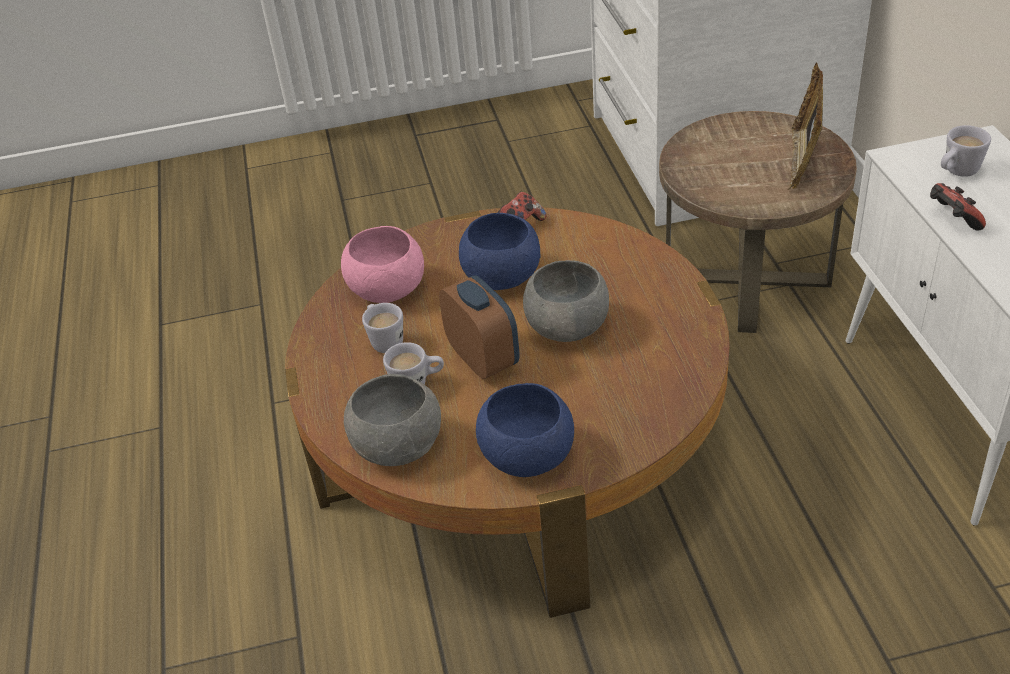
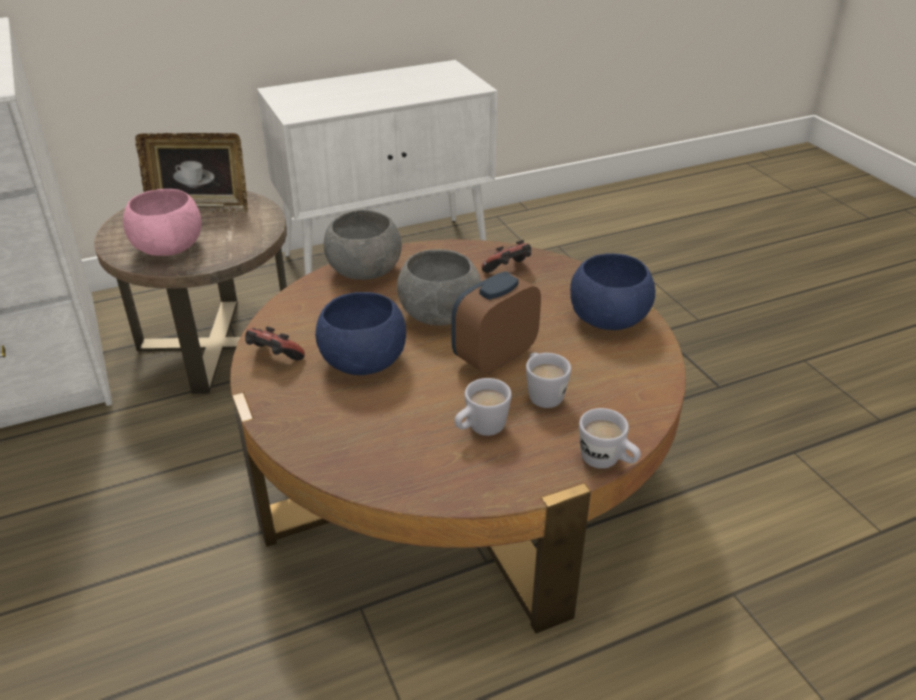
camera: 105 degrees left, 5 degrees down
pink bowl [341,226,424,303] -> pink bowl moved to [123,189,202,256]
grey bowl [344,374,441,466] -> grey bowl moved to [324,210,402,280]
game controller [930,183,986,231] -> game controller moved to [481,240,531,273]
white mug [941,125,991,177] -> white mug moved to [579,408,641,469]

